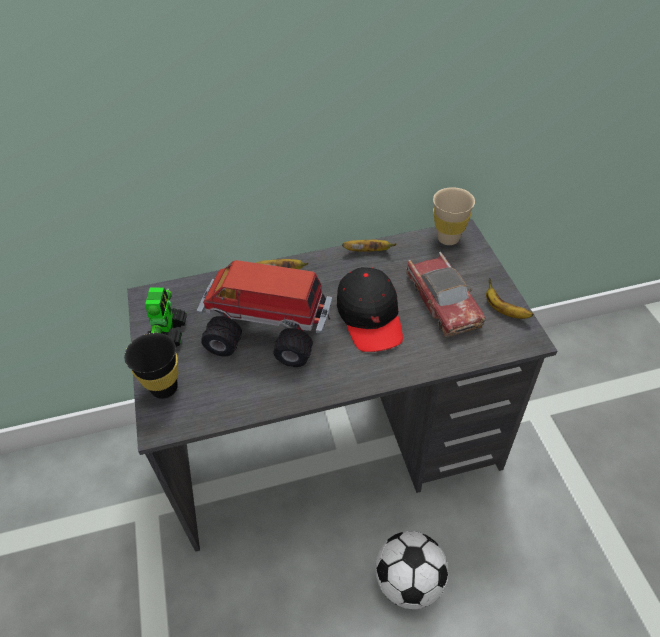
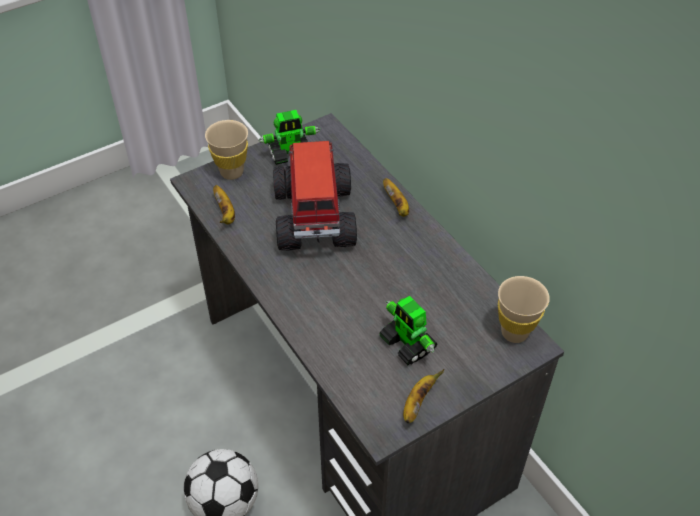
camera: 70 degrees right, 0 degrees up
black cup [124,333,178,399] -> beige cup [205,120,248,180]
black cap [337,267,403,352] -> none
banana [342,240,396,251] -> banana moved to [213,185,235,224]
toy car [406,252,486,337] -> toy robot [379,296,437,365]

